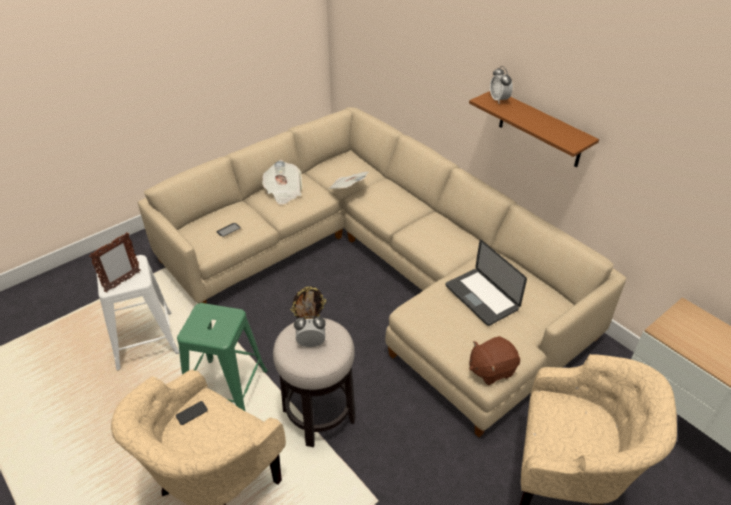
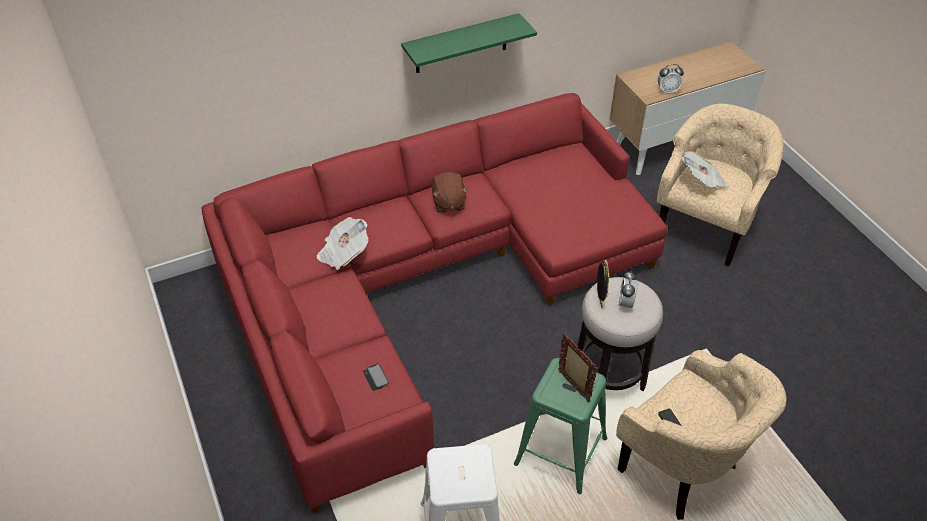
camera: 75 degrees left, 5 degrees up
picture frame [89,232,141,293] -> picture frame moved to [558,333,598,402]
beige sofa [138,107,626,437] -> red sofa [201,93,667,514]
newspaper [262,160,302,205] -> newspaper moved to [681,151,729,188]
laptop [445,239,527,326] -> none
brown shelf [469,91,599,167] -> green shelf [401,13,537,73]
brown plush toy [469,336,520,385] -> brown plush toy moved to [432,172,469,213]
alarm clock [490,66,513,103] -> alarm clock moved to [658,64,684,94]

